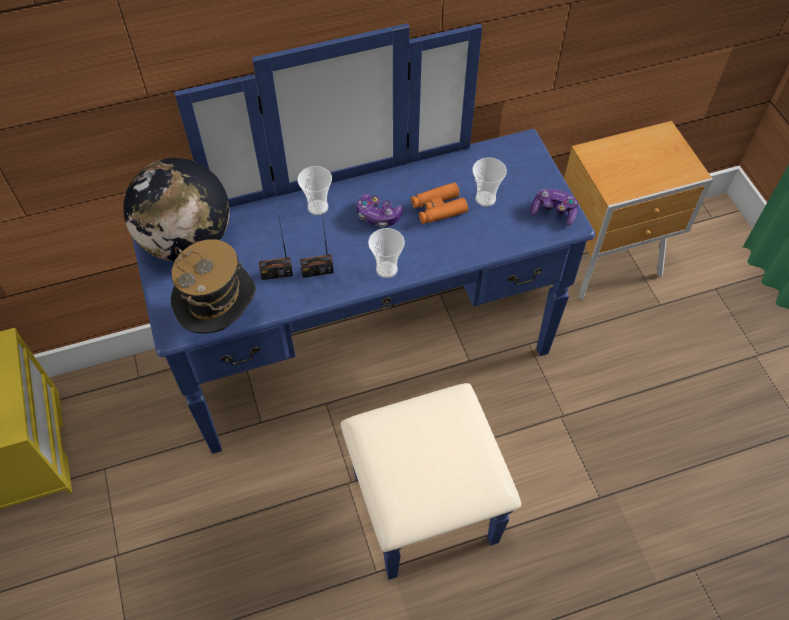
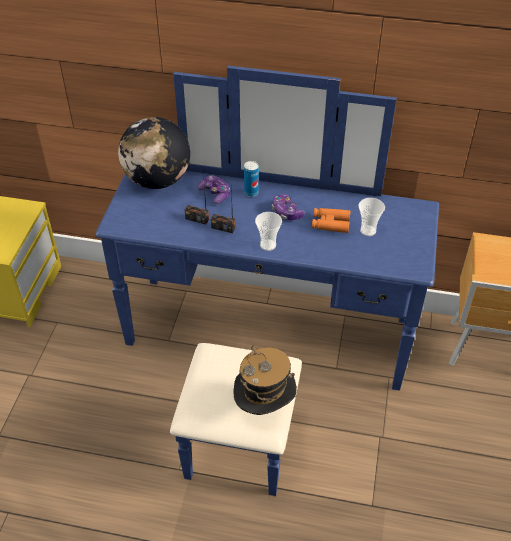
camera: 30 degrees right, 10 degrees down
hat [171,239,256,334] -> hat moved to [233,345,297,415]
cup [297,166,332,215] -> can [244,161,259,197]
game controller [531,189,579,226] -> game controller moved to [197,175,230,204]

